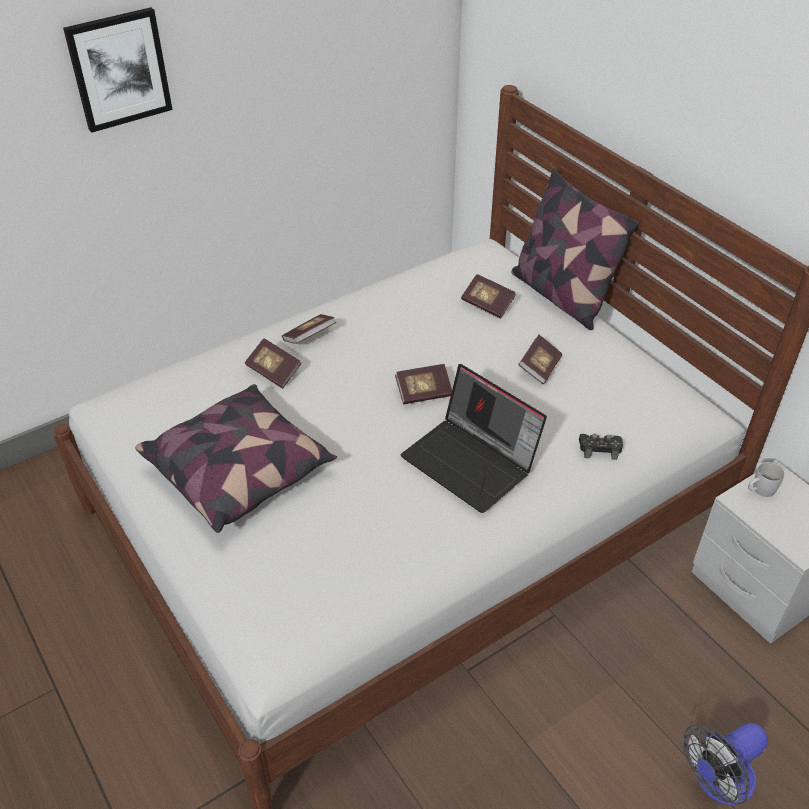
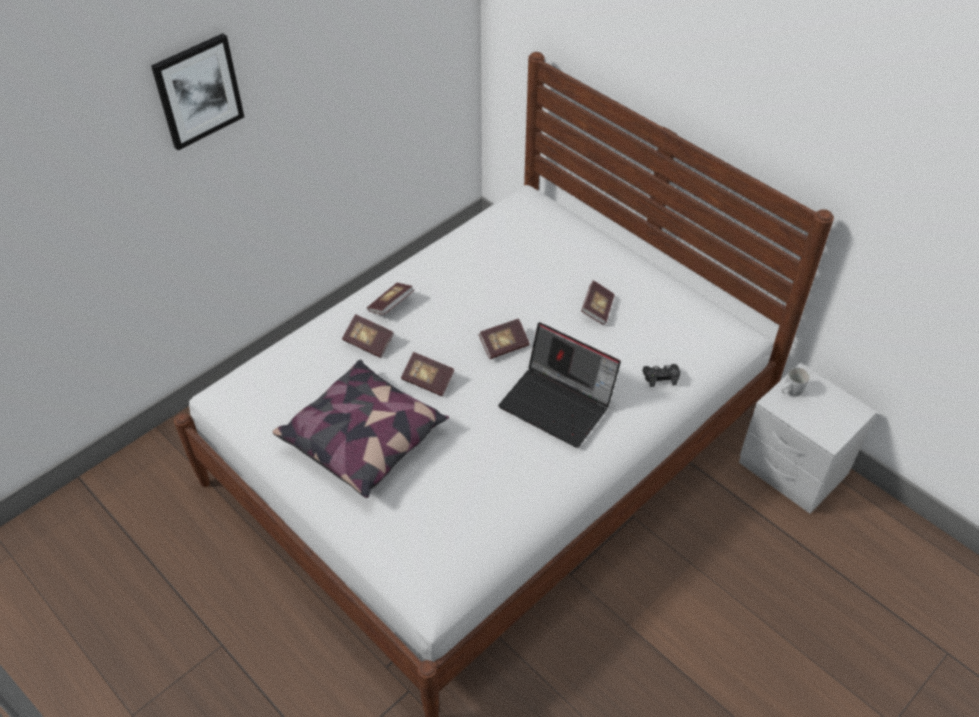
camera: 10 degrees left, 5 degrees up
book [461,274,516,318] -> book moved to [401,352,454,396]
pillow [511,168,640,330] -> none
fan [683,723,768,805] -> none

